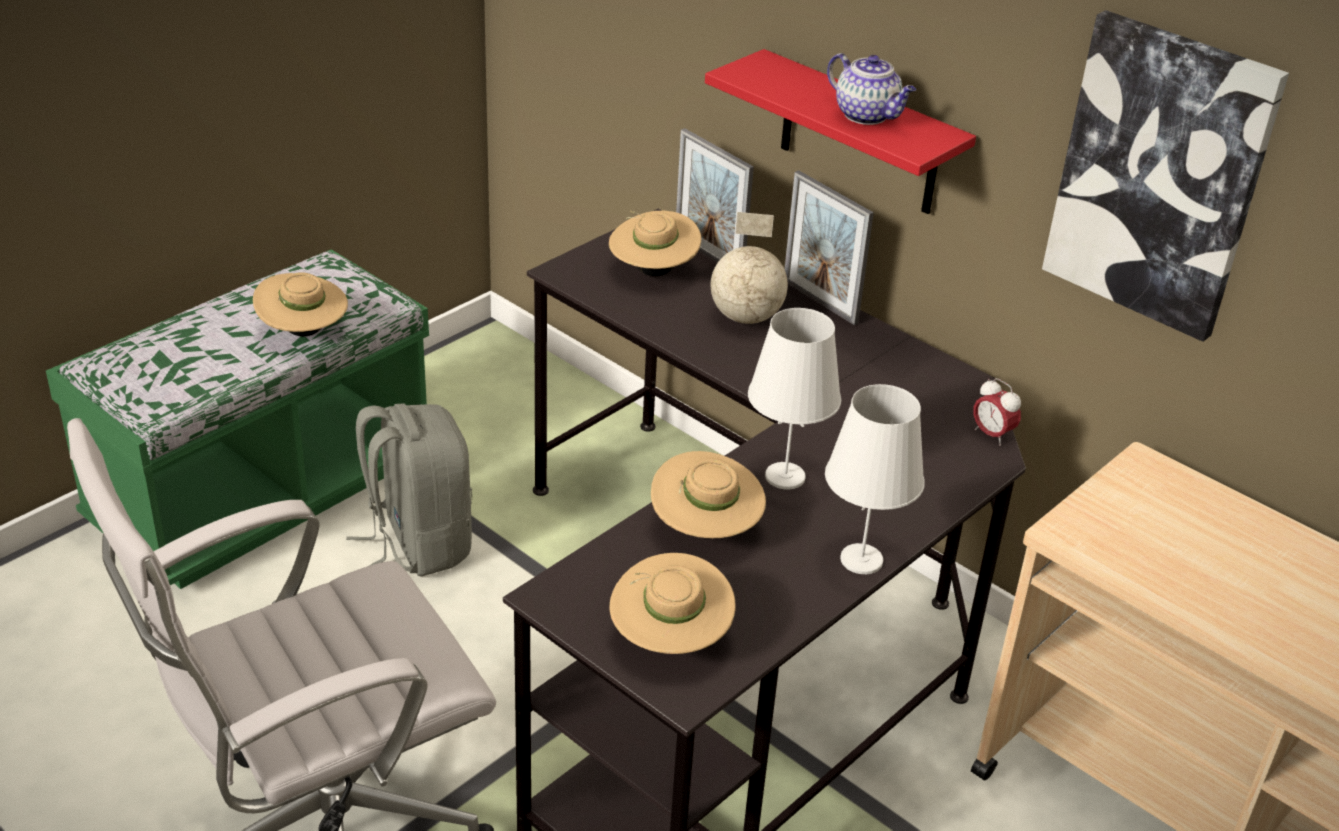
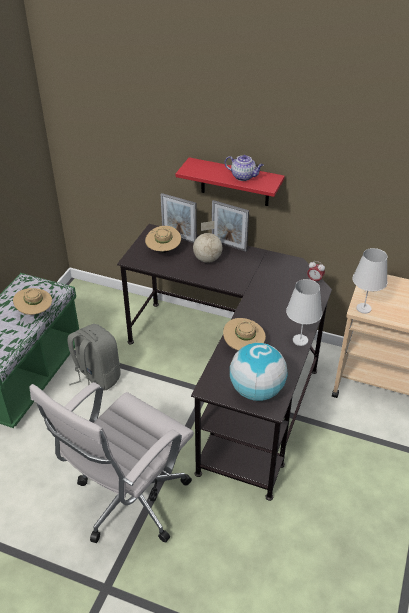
camera: 20 degrees left, 5 degrees up
beige hat [609,553,736,654] -> globe [230,343,287,401]
white table lamp [748,308,841,490] -> white table lamp moved to [352,248,388,314]
picture [1042,10,1289,342] -> none

